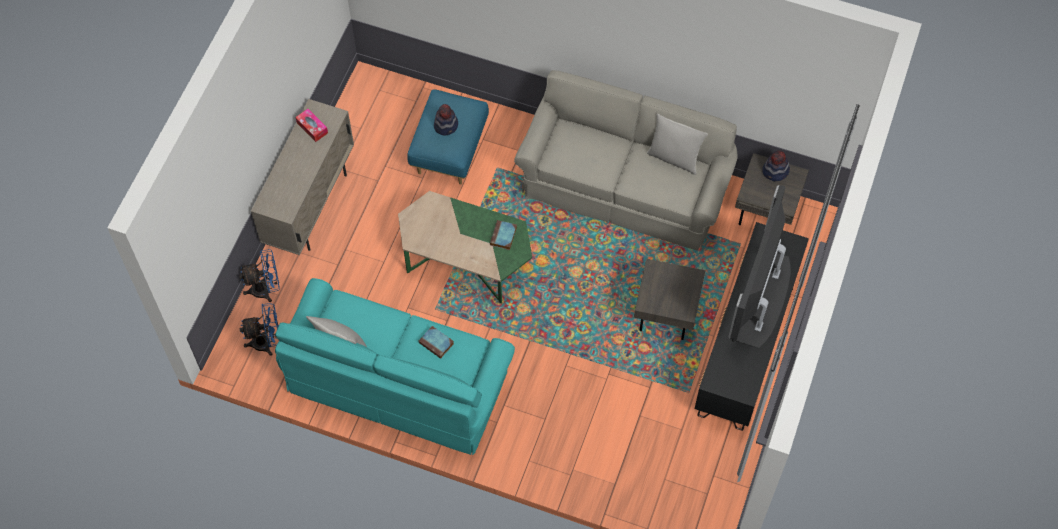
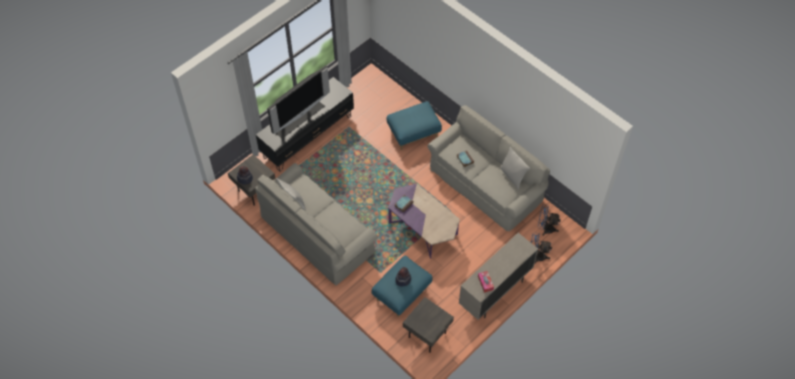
camera: 155 degrees left, 5 degrees down
turquoise sofa [275,278,515,456] -> grey sofa [428,105,550,232]
green coffee table [398,191,532,303] -> purple coffee table [388,184,460,259]
grey side table [634,259,705,340] -> grey side table moved to [403,297,454,353]
none -> blue ottoman [387,101,442,150]

